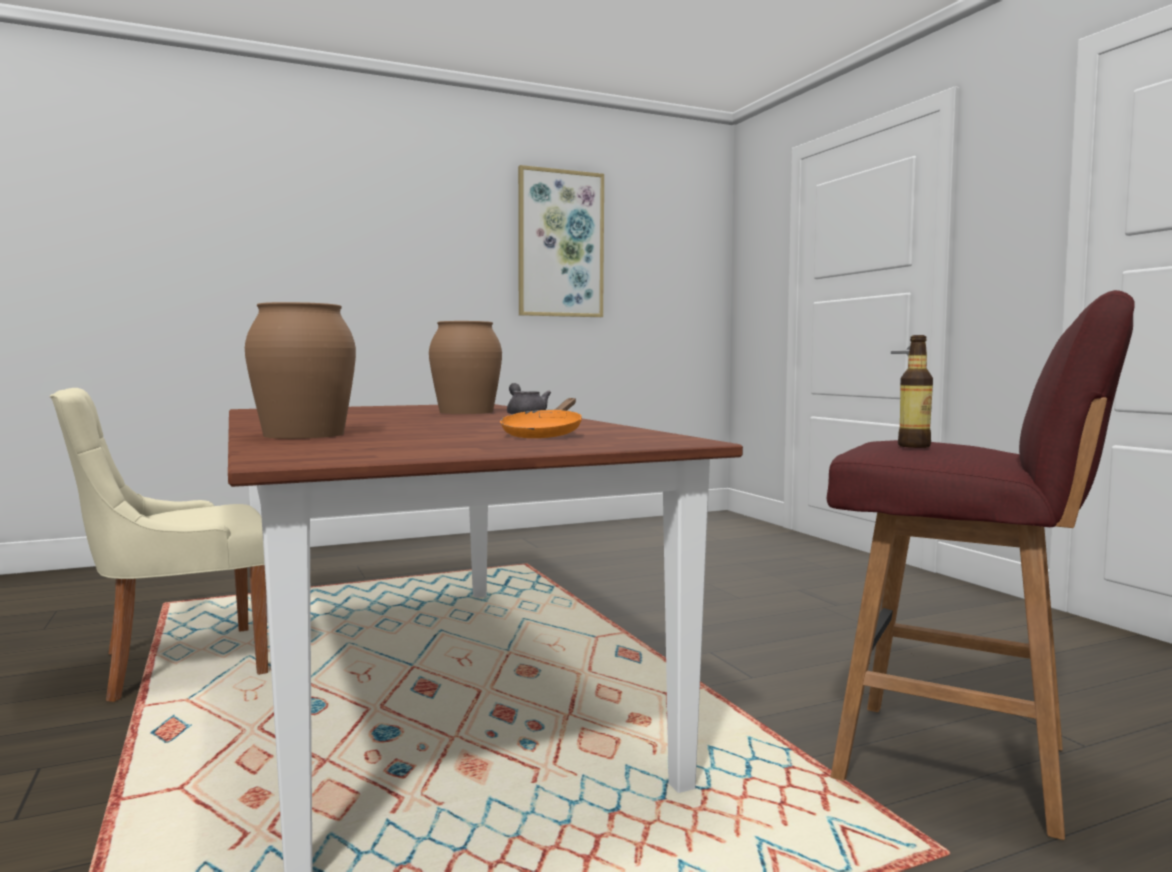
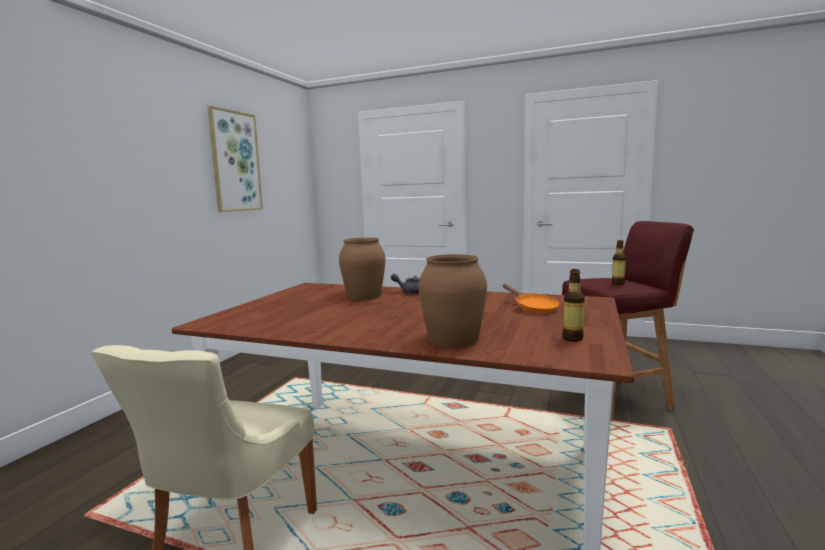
camera: 45 degrees left, 5 degrees up
none -> bottle [563,269,585,342]

